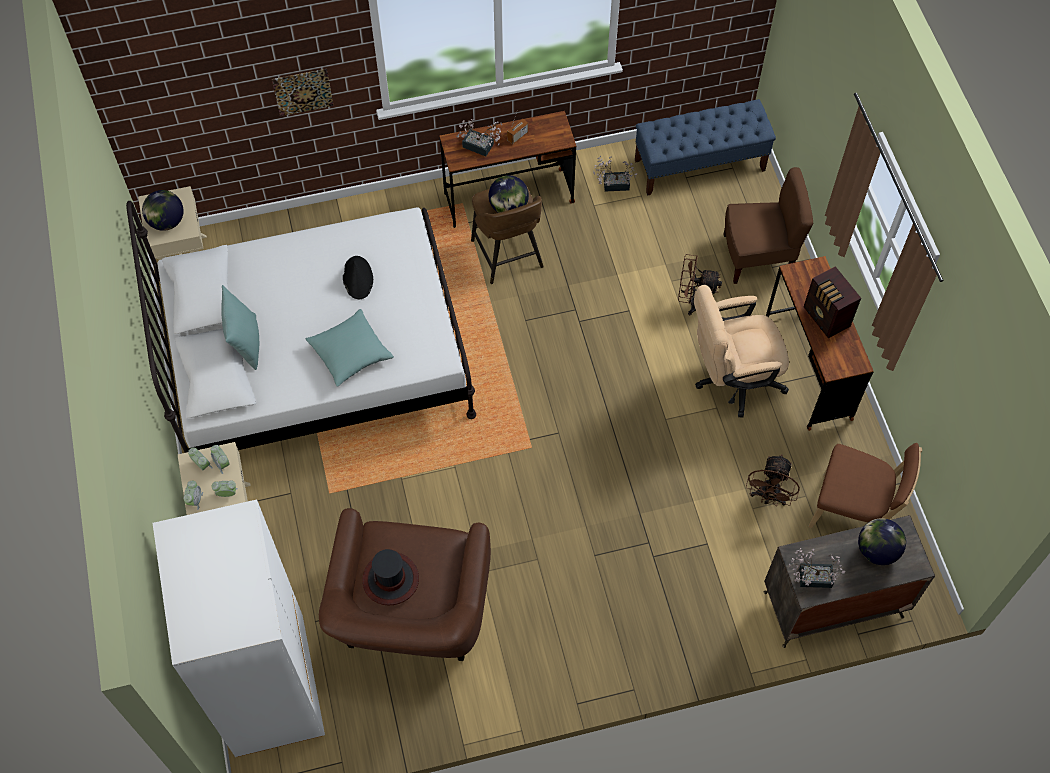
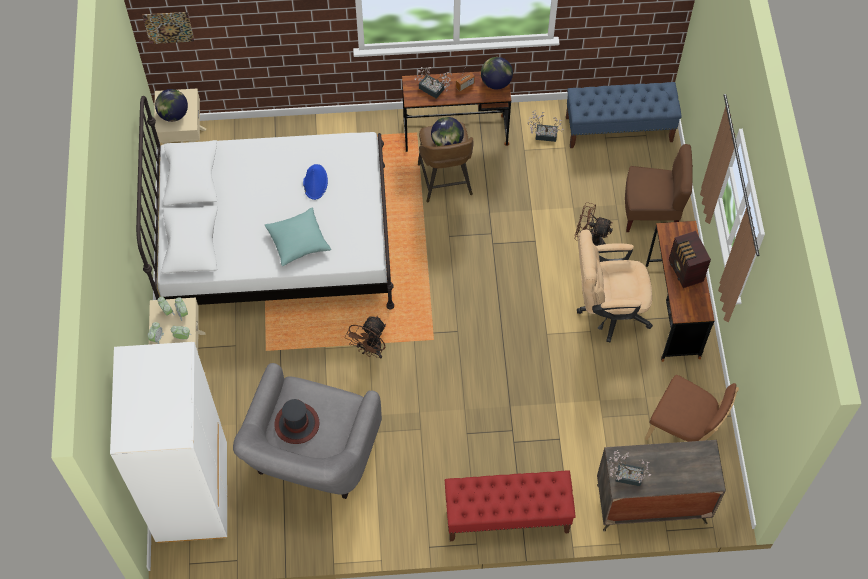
camera: 10 degrees right, 0 degrees up
turquoise pillow [221,285,259,370] -> none
picture [272,69,333,116] -> picture moved to [142,12,194,44]
brown armchair [319,508,491,661] -> grey armchair [233,363,382,499]
black hat [343,256,373,299] -> blue hat [303,164,328,200]
brown fan [746,454,800,506] -> brown fan moved to [345,316,386,359]
globe [858,518,906,565] -> globe moved to [481,57,513,90]
none -> red bench [445,471,576,541]

